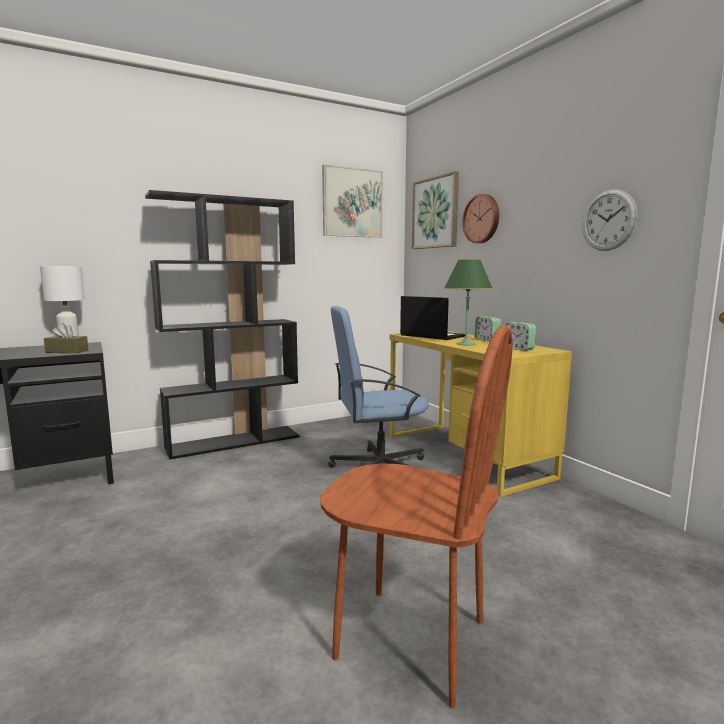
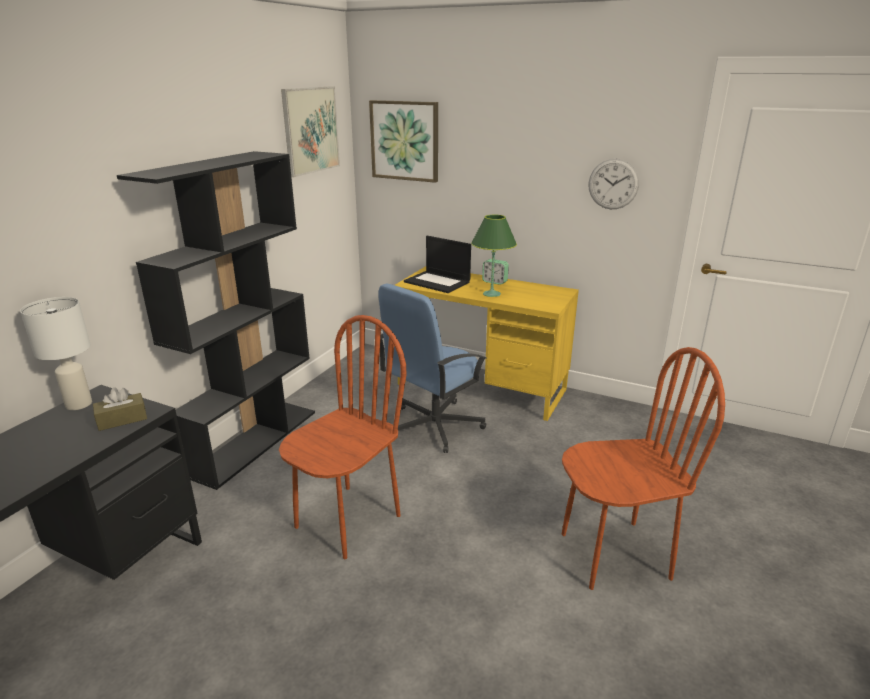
camera: 35 degrees left, 15 degrees up
laptop [400,296,465,340] -> laptop turned 150 degrees counterclockwise [404,236,471,293]
wall clock [462,194,499,243] -> none
alarm clock [505,322,536,351] -> none
none -> brown chair [279,315,407,559]

